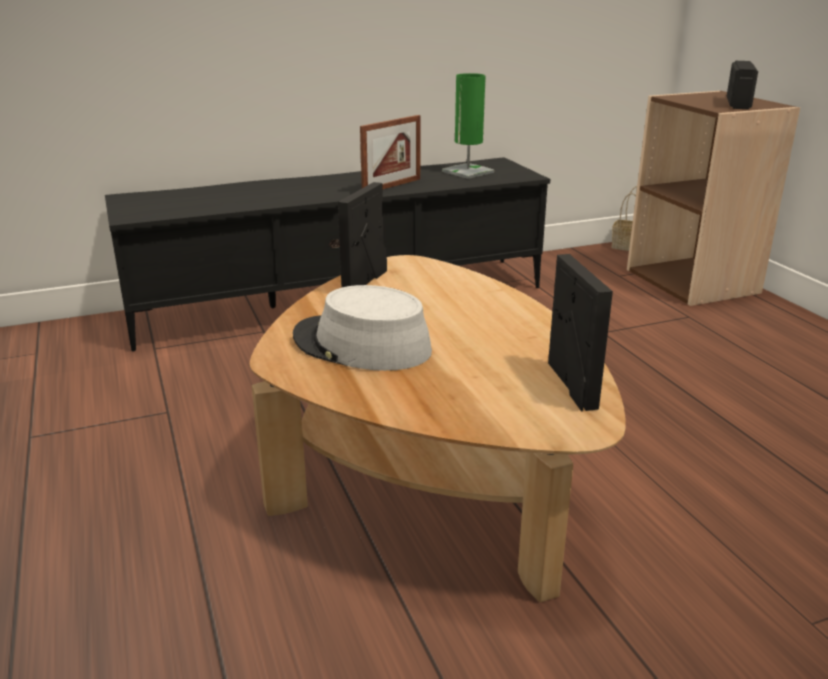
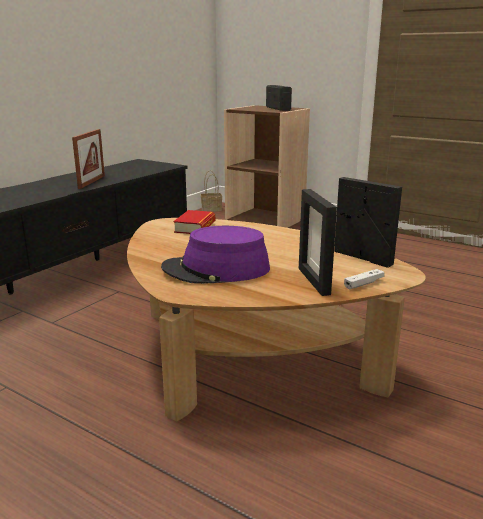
camera: 35 degrees left, 5 degrees down
grey hat [293,285,432,371] -> purple hat [161,226,270,284]
picture frame [338,182,387,288] -> picture frame moved to [299,189,337,296]
green table lamp [442,73,494,179] -> none
none -> book [173,210,215,234]
none -> white game controller [344,269,384,289]

